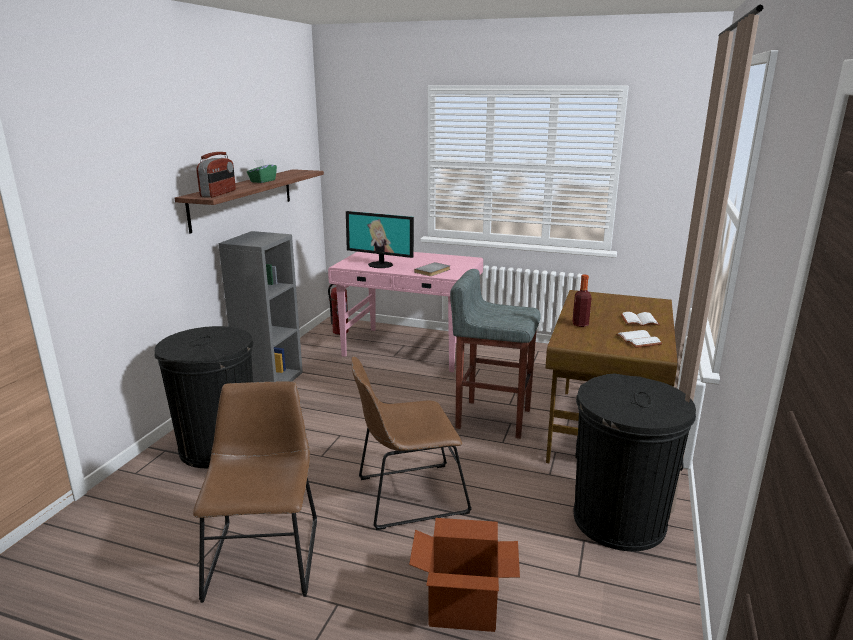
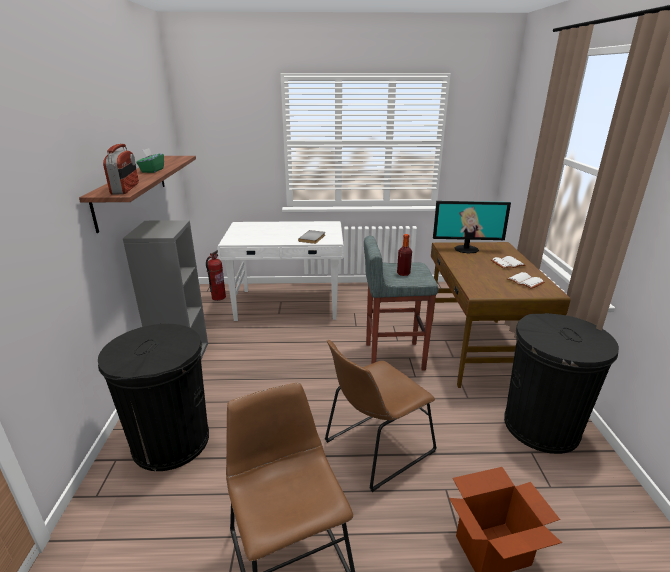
camera: 20 degrees left, 5 degrees up
pink desk [328,252,483,372] -> white desk [217,221,344,321]
monitor [346,211,414,268] -> monitor moved to [433,201,511,253]
bottle [572,275,592,327] -> bottle moved to [397,234,412,276]

